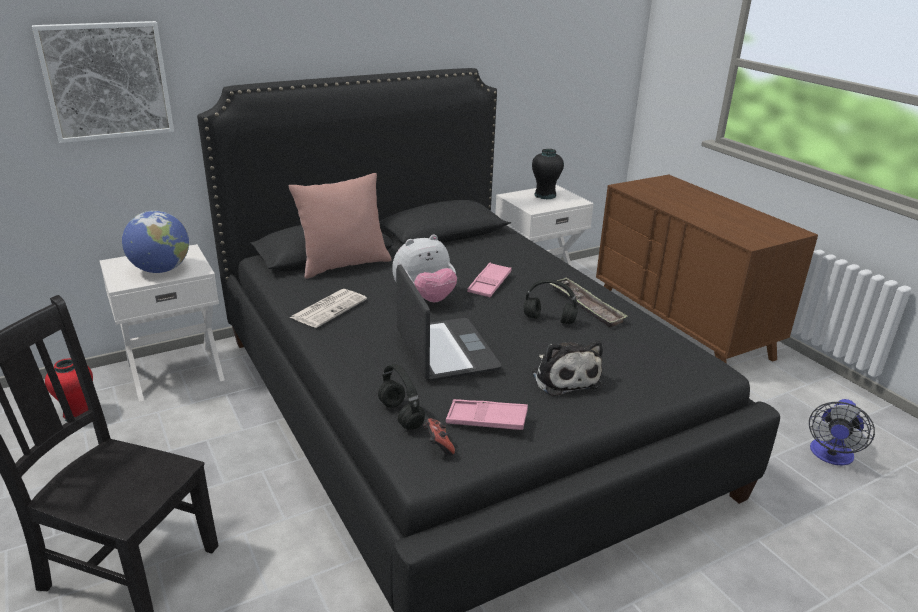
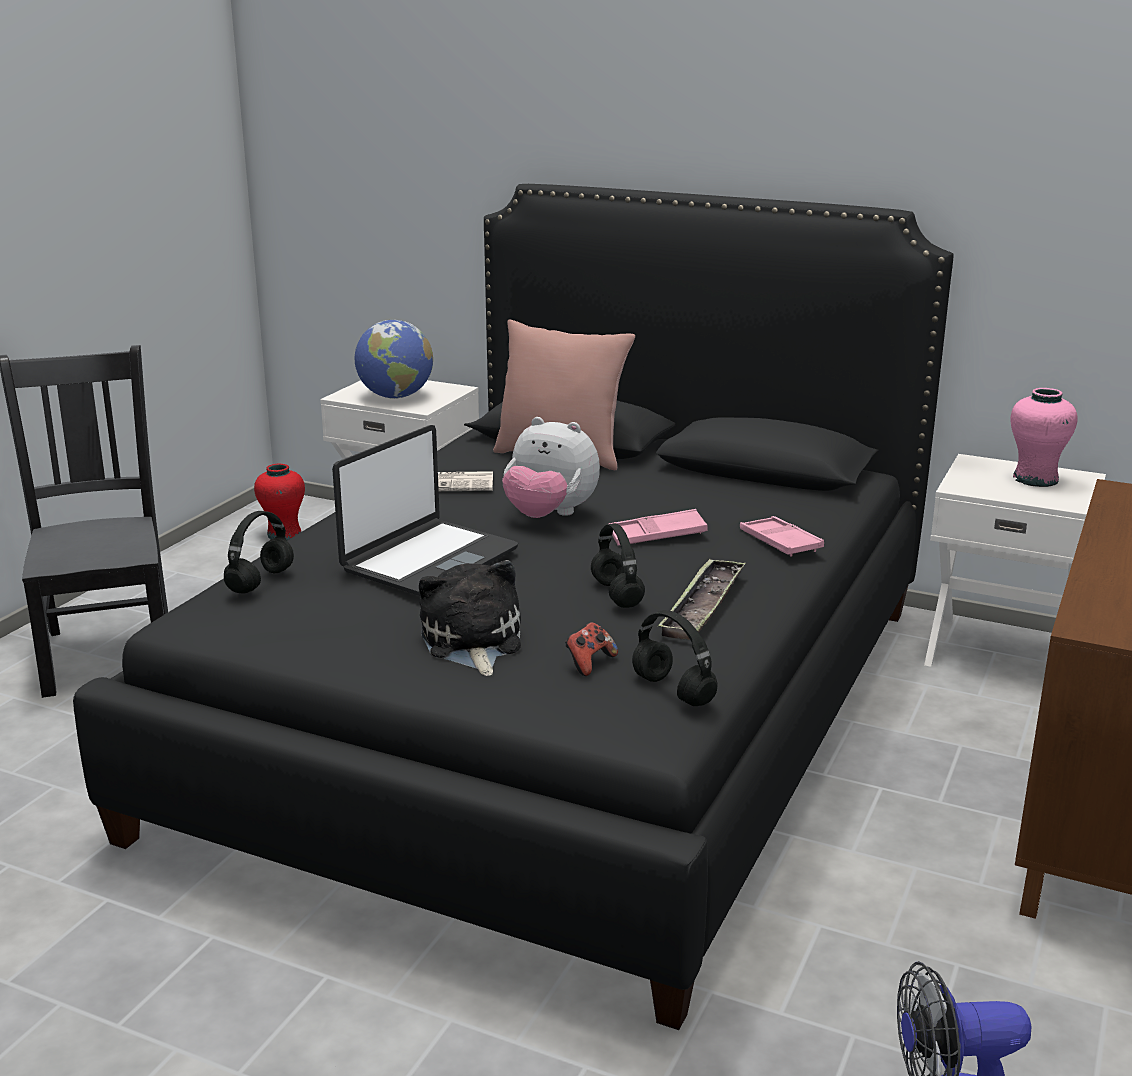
camera: 55 degrees right, 5 degrees down
picture [32,21,174,143] -> none
game controller [423,418,455,456] -> game controller moved to [565,622,618,676]
pink tray [446,399,528,430] -> pink tray moved to [740,516,824,556]
black vase [532,149,564,199] -> pink vase [1011,388,1078,487]
plush toy [532,340,603,396] -> plush toy turned 135 degrees clockwise [419,560,521,676]
none -> black headphones [632,610,718,706]

